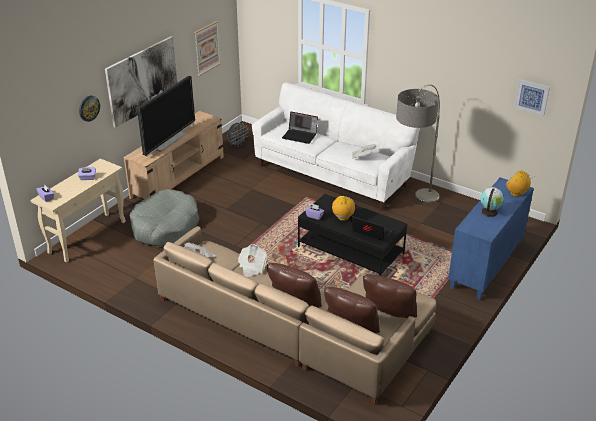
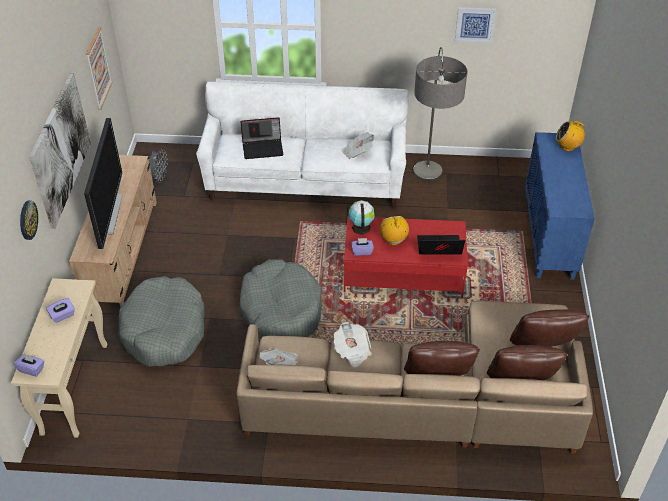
camera: 30 degrees left, 10 degrees up
black coffee table [298,194,407,276] -> red coffee table [344,216,468,298]
globe [480,187,504,217] -> globe moved to [349,200,375,235]
picture [514,79,550,116] -> picture moved to [455,7,496,43]
none -> grey dog bed [239,259,322,341]

